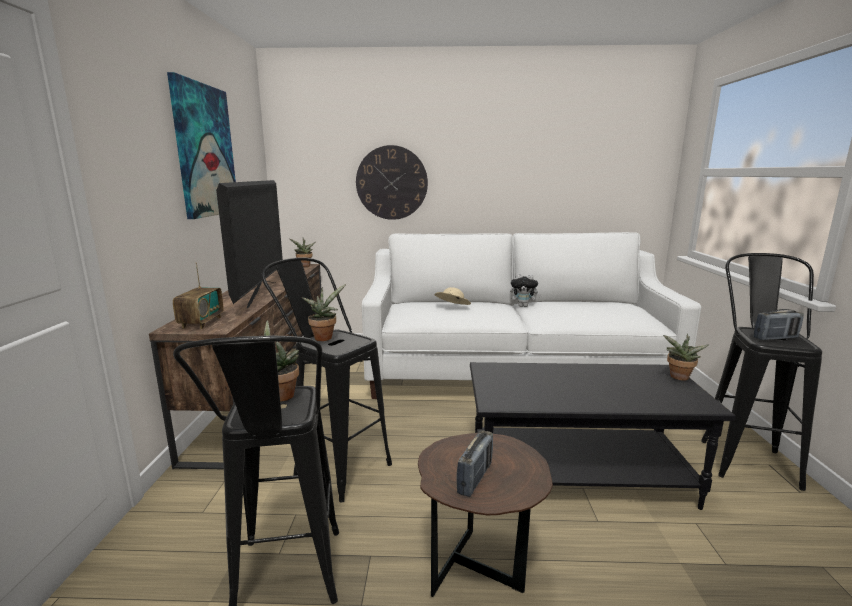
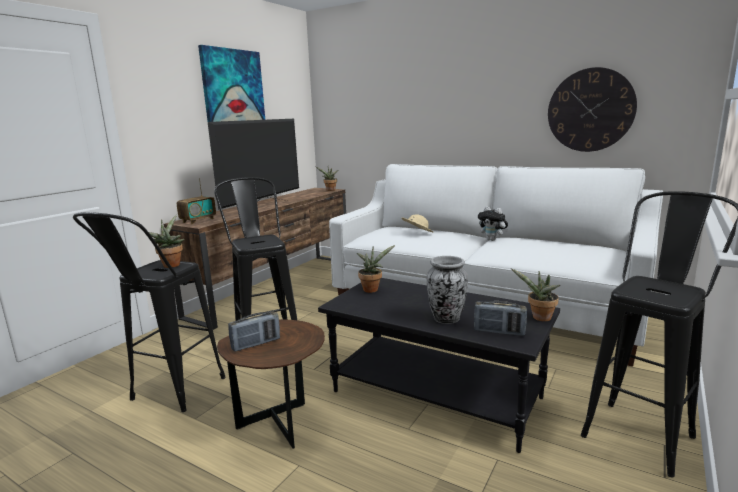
camera: 30 degrees right, 0 degrees up
potted plant [302,284,346,341] -> potted plant moved to [357,245,395,293]
wall clock [356,145,428,220] -> wall clock moved to [548,67,637,152]
radio [754,309,804,340] -> radio moved to [474,301,527,336]
none -> vase [427,256,468,324]

